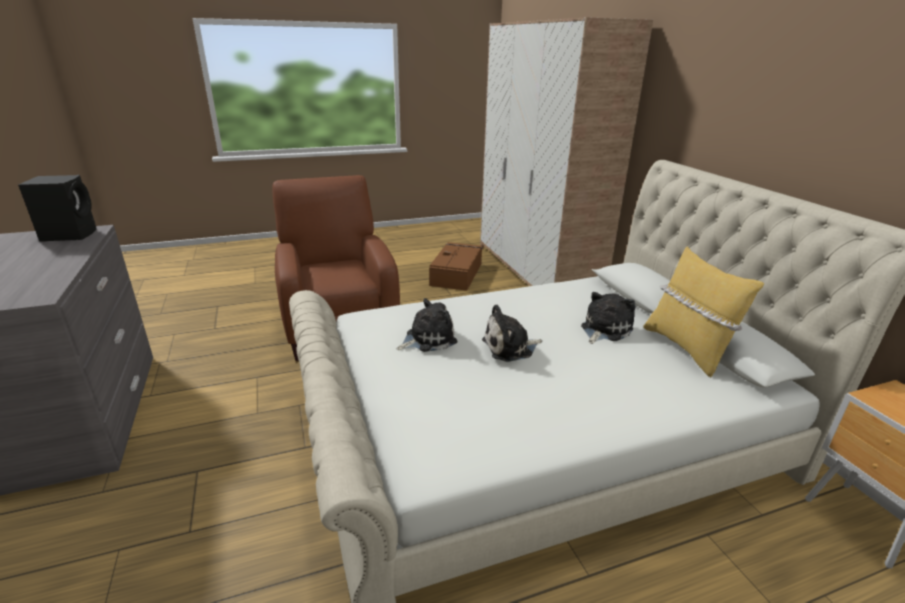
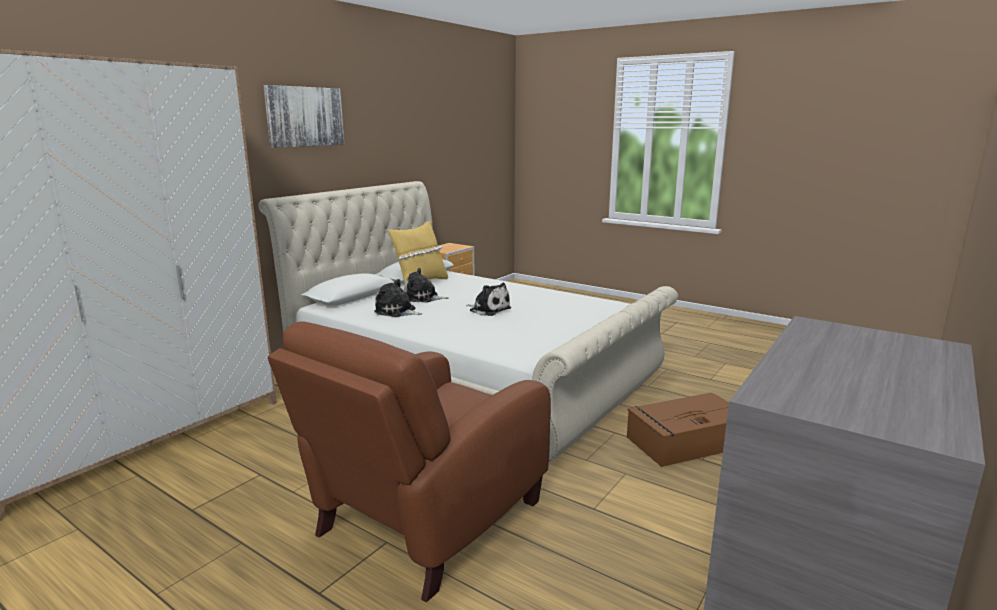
camera: 125 degrees left, 10 degrees down
black speaker [18,175,97,242] -> none
plush toy [397,298,457,352] -> plush toy moved to [374,279,422,317]
brown storage box [429,242,483,291] -> brown storage box moved to [627,393,729,467]
none -> picture [264,85,344,148]

